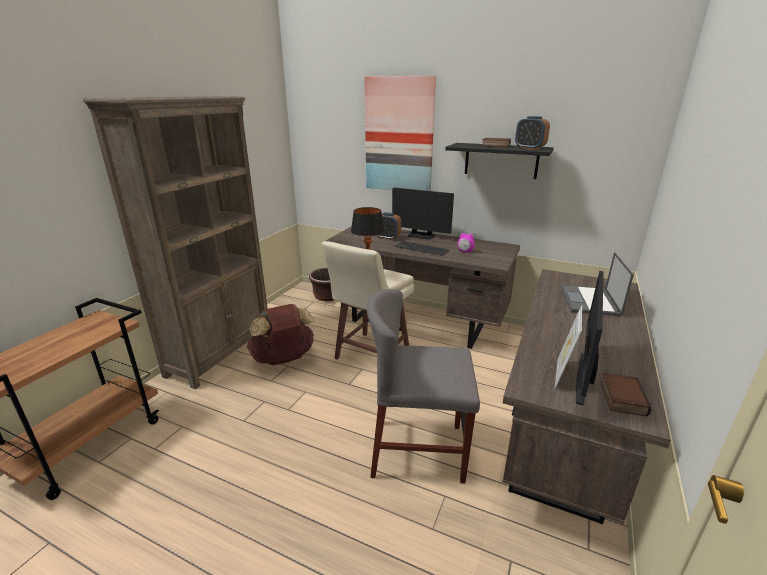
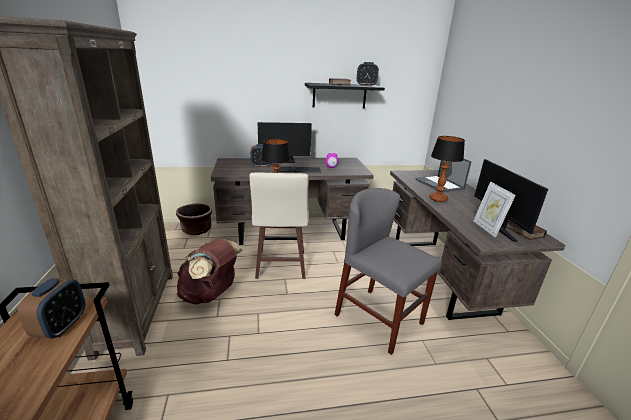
camera: 35 degrees left, 0 degrees up
picture [364,76,436,191] -> none
grey chair [367,289,480,483] -> grey chair turned 75 degrees clockwise [335,188,442,355]
none -> alarm clock [18,278,85,339]
none -> table lamp [429,136,465,202]

